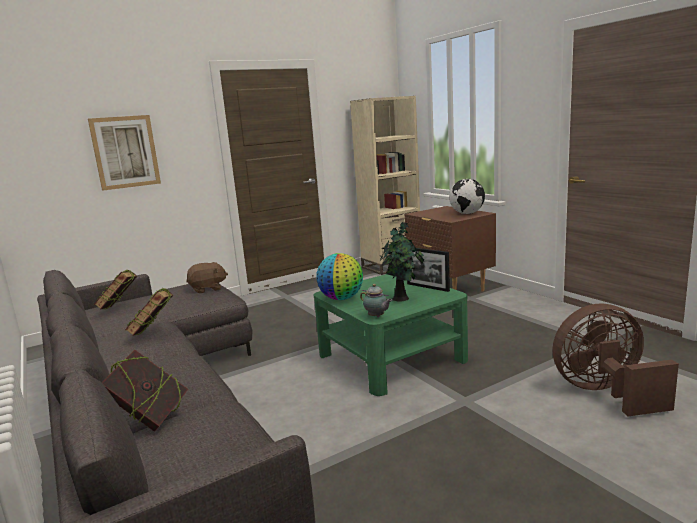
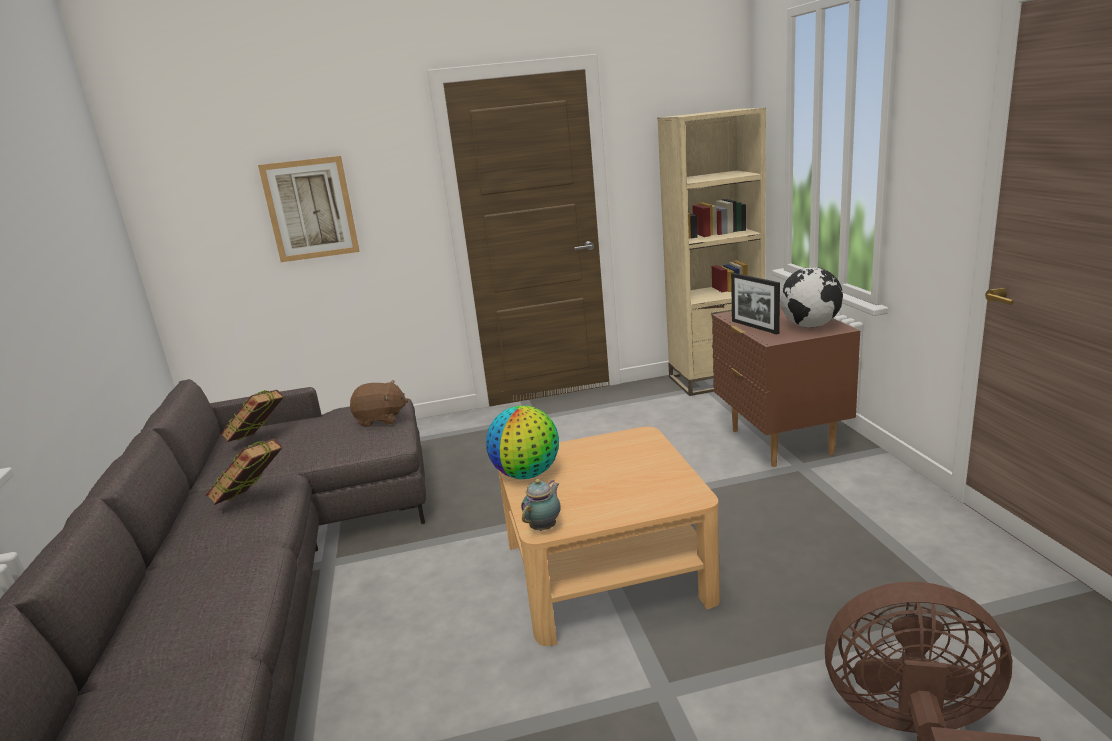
camera: 20 degrees right, 5 degrees up
book [102,350,188,432] -> none
green coffee table [314,274,468,396] -> beige coffee table [498,427,720,646]
teapot [360,284,393,317] -> teapot turned 120 degrees counterclockwise [521,479,561,531]
potted plant [380,222,424,302] -> none
picture frame [407,248,450,292] -> picture frame moved to [731,273,780,334]

